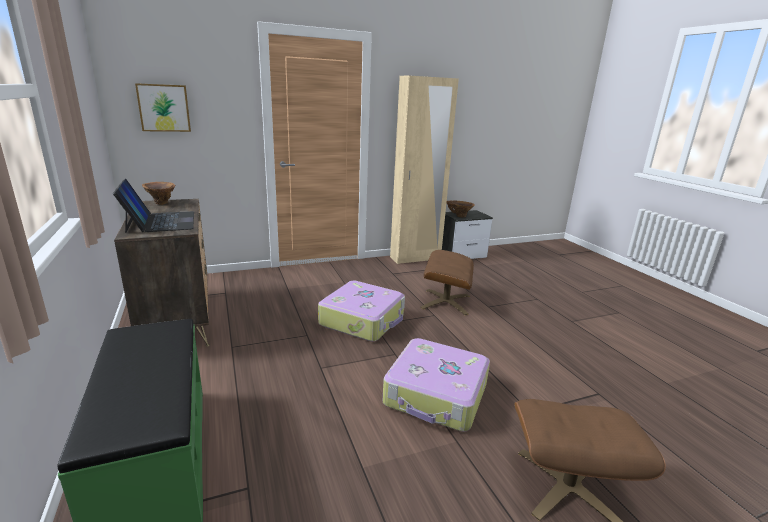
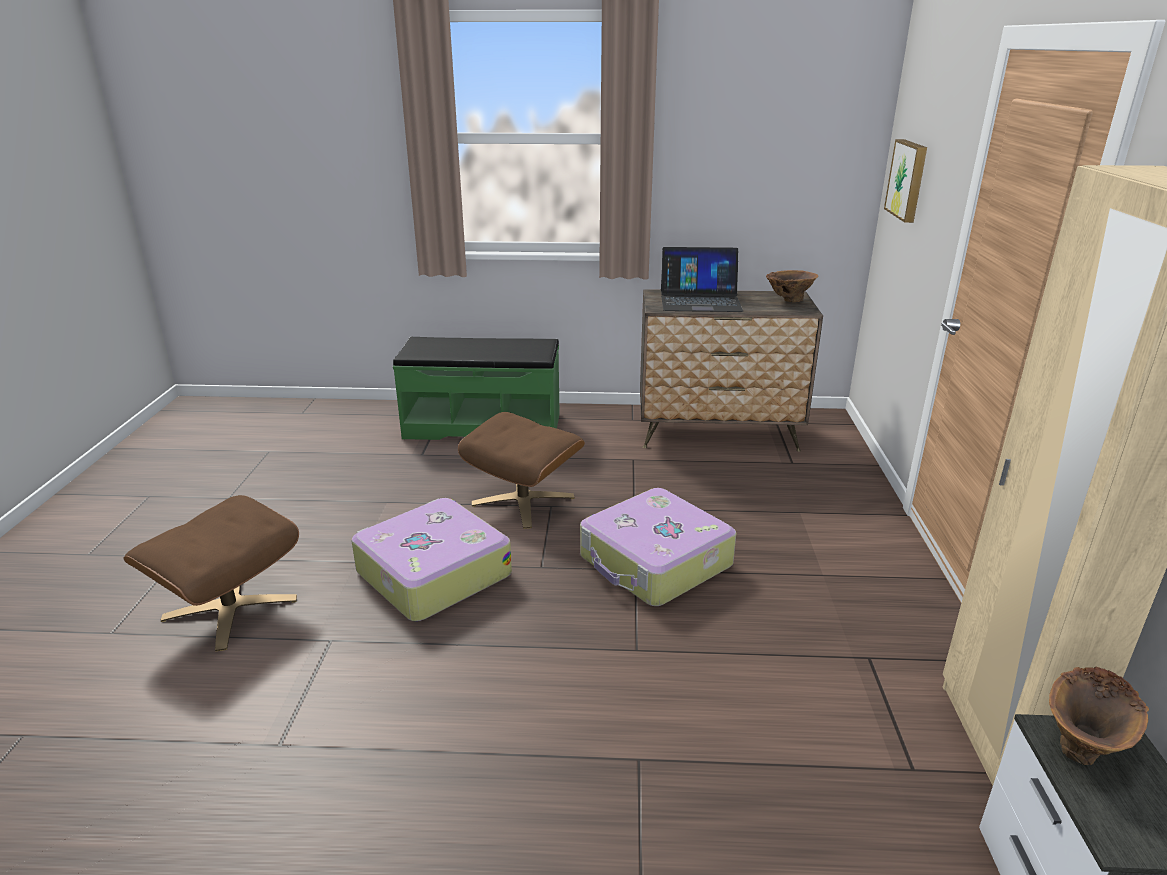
camera: 115 degrees right, 5 degrees up
brown ottoman [421,250,474,315] -> brown ottoman moved to [458,412,585,529]

